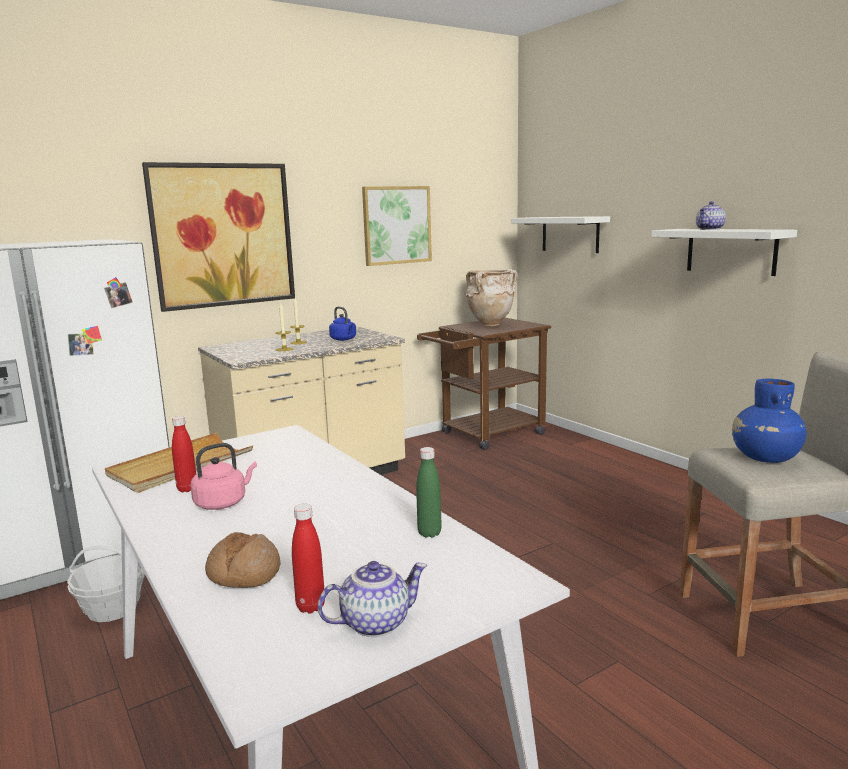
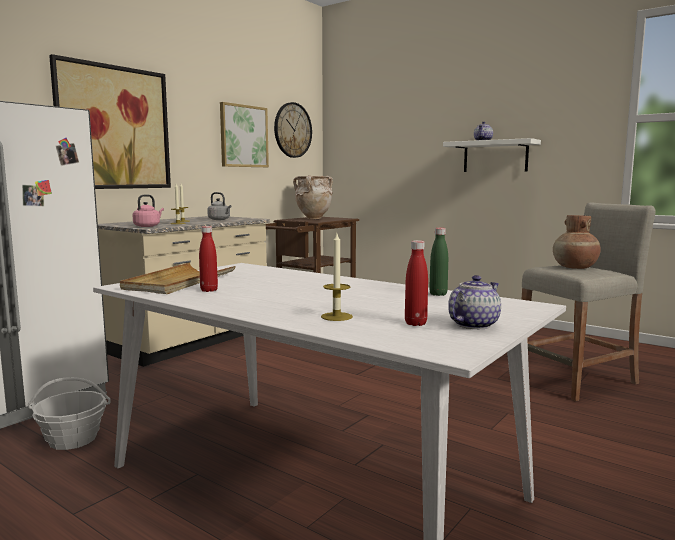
camera: 20 degrees left, 5 degrees down
pink kettle [190,443,257,510] -> pink kettle moved to [133,194,164,227]
bread [205,532,280,588] -> candle [321,233,353,321]
blue kettle [329,307,356,341] -> grey kettle [207,192,232,220]
white shelf [511,216,610,253] -> none
blue vase [732,379,806,463] -> brown vase [553,215,601,269]
none -> wall clock [274,102,312,158]

